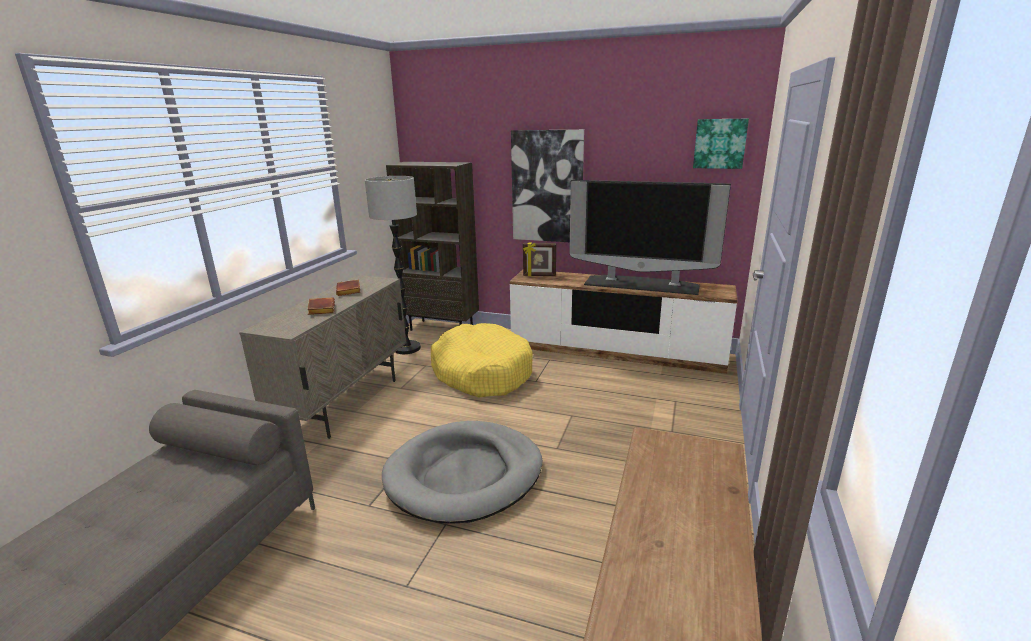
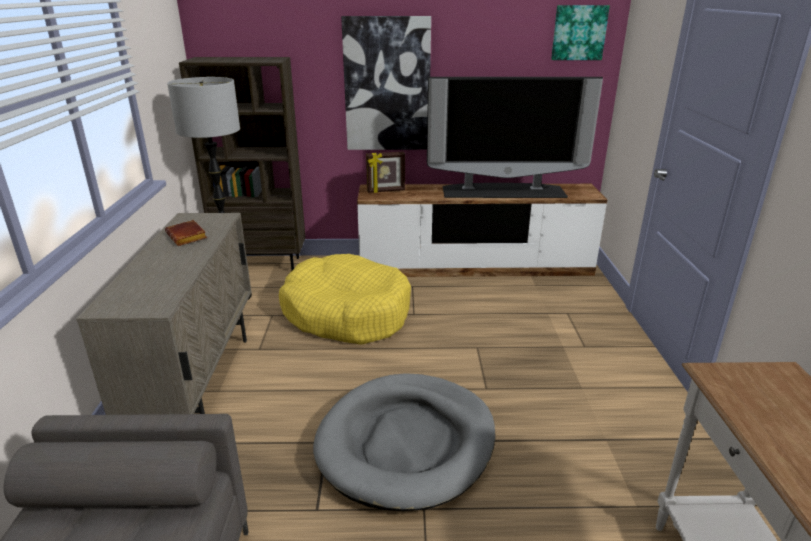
camera: 20 degrees left, 5 degrees up
brown book [307,298,335,315] -> none

